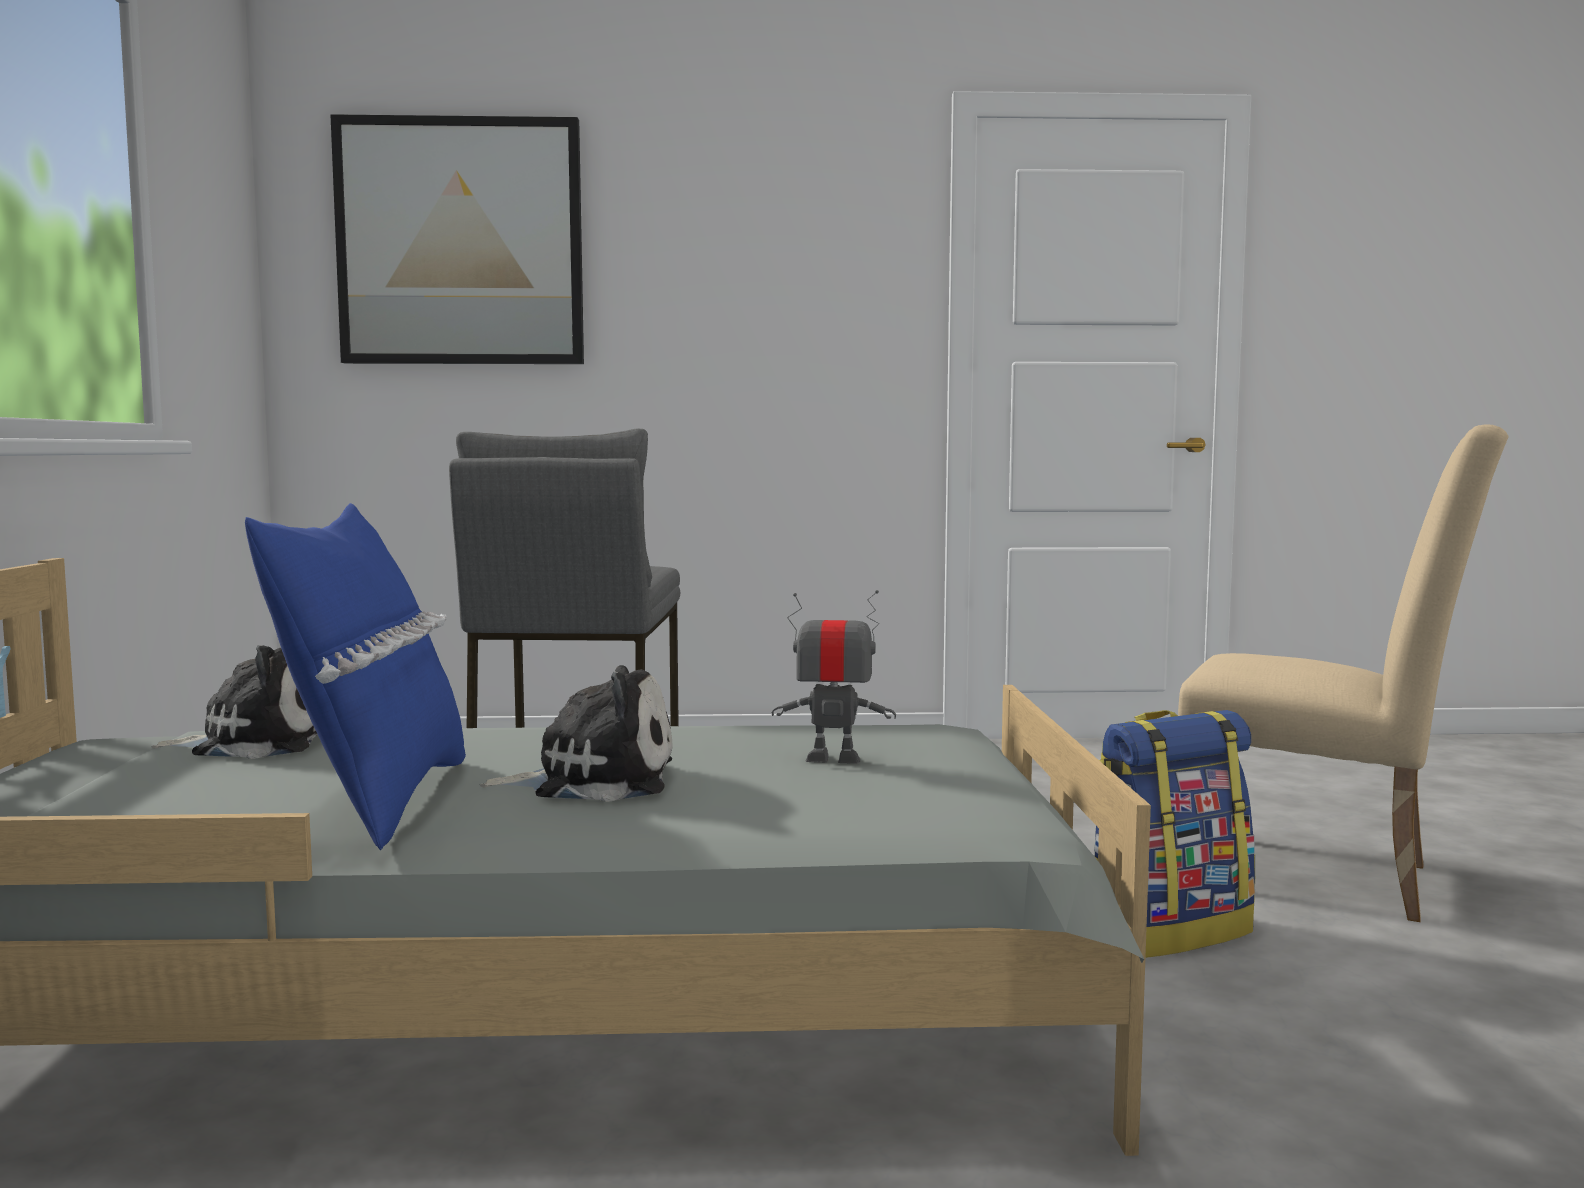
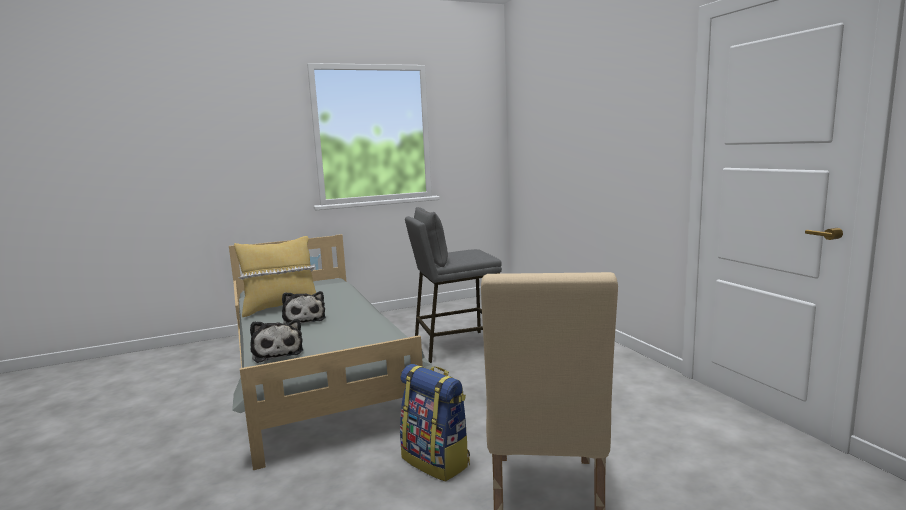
camera: 70 degrees right, 5 degrees up
plush toy [151,645,318,759] -> plush toy moved to [250,319,303,363]
blue pillow [245,503,466,850] -> yellow pillow [234,236,316,317]
picture [330,114,584,364] -> none
toy robot [771,590,896,764] -> none

